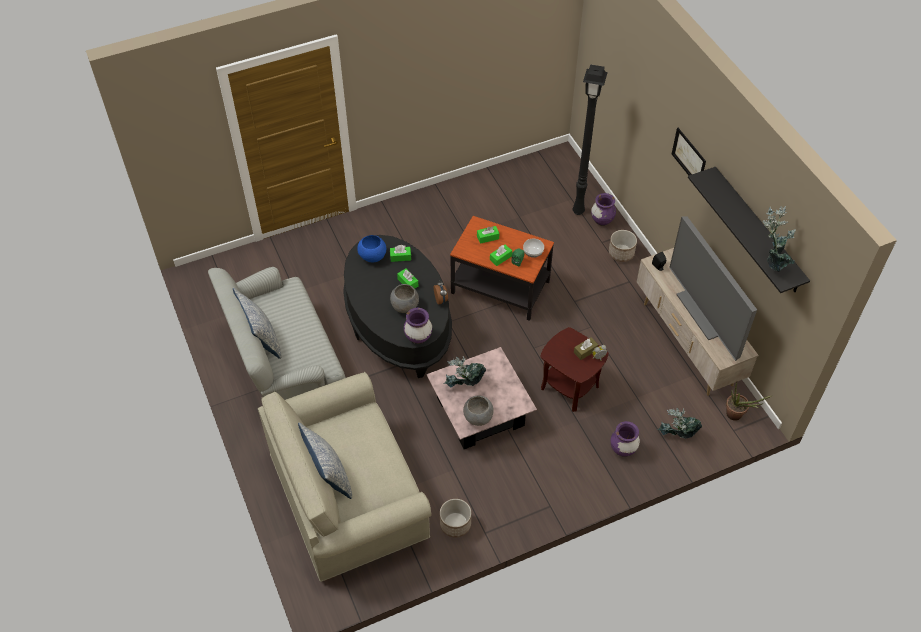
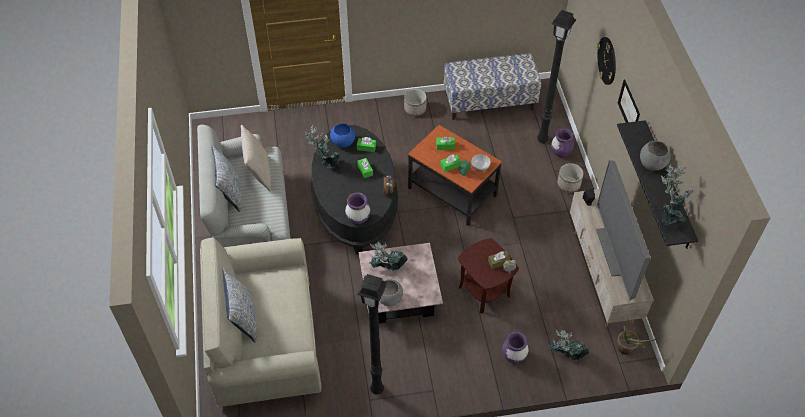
camera: 15 degrees right, 0 degrees up
grey bowl [390,284,419,313] -> grey bowl moved to [640,141,671,171]
planter [440,499,471,538] -> planter moved to [404,89,427,116]
none -> beige pillow [241,124,271,192]
none -> potted plant [305,125,340,168]
none -> black floor lamp [357,274,388,395]
none -> bench [444,53,541,120]
none -> wall clock [597,37,616,85]

